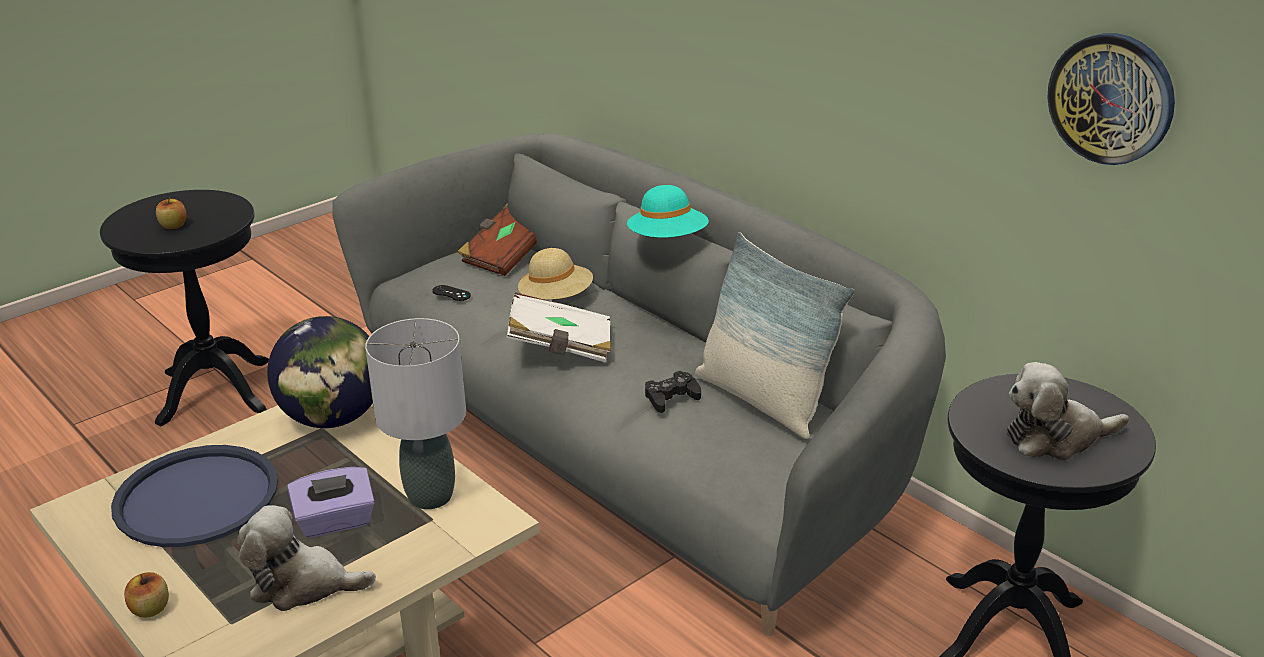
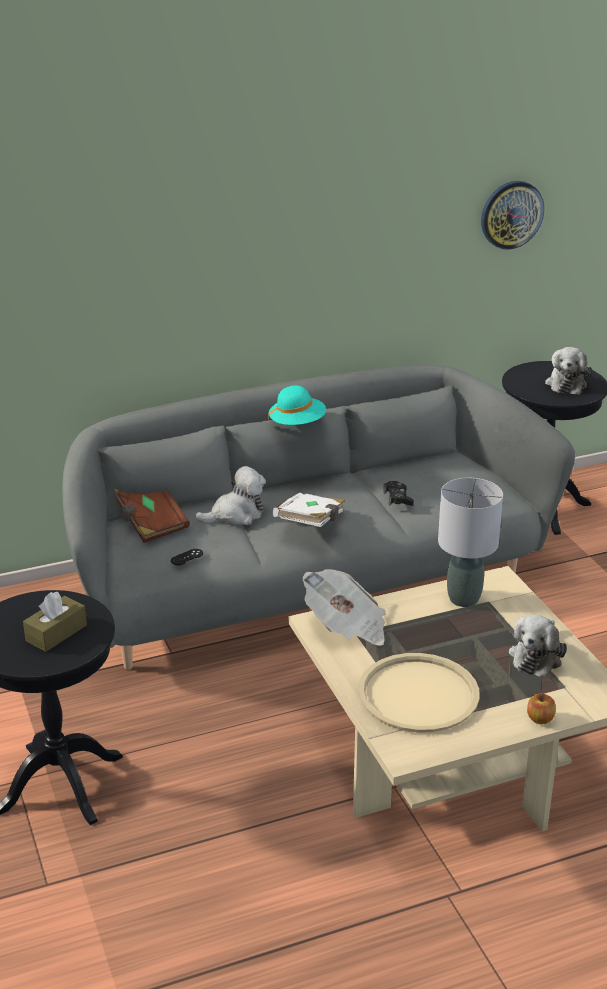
camera: 70 degrees left, 0 degrees up
blue tray [111,445,278,547] -> beige tray [358,653,480,733]
apple [156,198,187,229] -> brown tissue box [23,592,87,652]
globe [267,316,373,428] -> newspaper [303,569,386,646]
purple tissue box [287,467,375,538] -> none
beige hat [518,248,593,300] -> plush toy [195,466,266,525]
pillow [695,232,855,439] -> none

